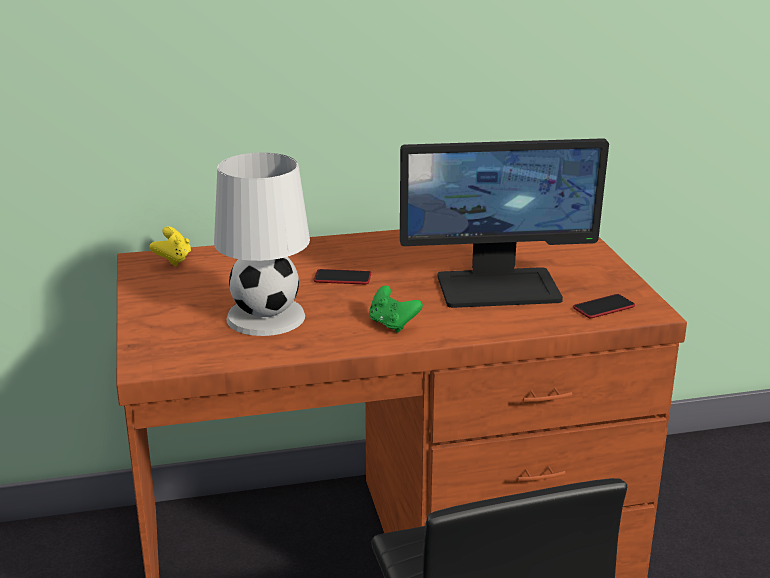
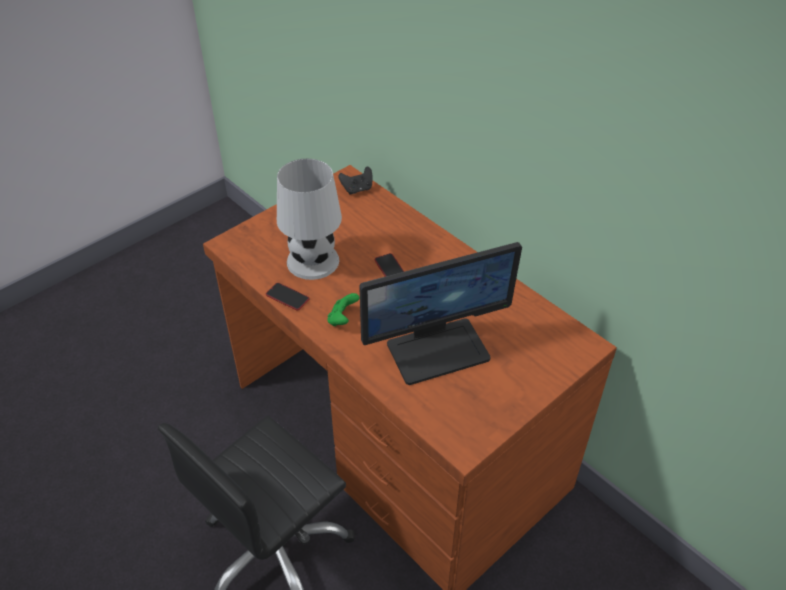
camera: 60 degrees right, 20 degrees up
yellow game controller [150,227,191,267] -> black game controller [338,166,373,195]
monitor [400,138,609,308] -> monitor turned 75 degrees counterclockwise [359,242,522,385]
phone [573,294,635,318] -> phone moved to [266,283,309,311]

